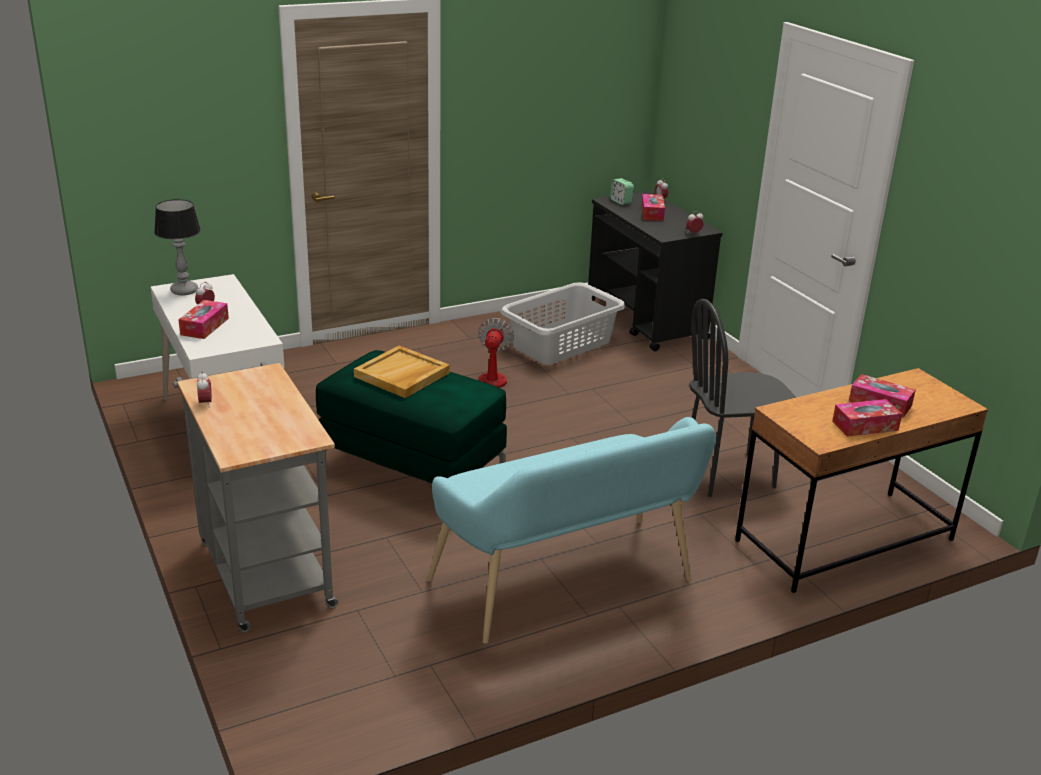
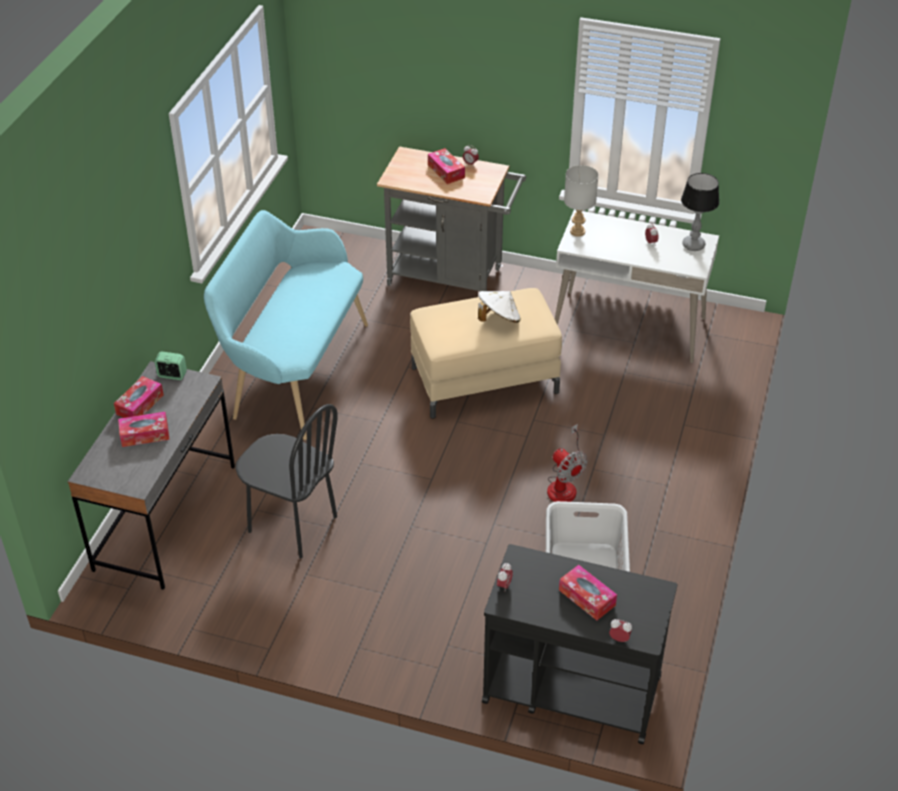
camera: 135 degrees right, 15 degrees up
tissue box [178,300,229,339] -> tissue box moved to [428,148,465,184]
green ottoman [316,350,507,483] -> beige ottoman [410,288,562,419]
beige tray [354,345,450,398] -> white hat [478,291,521,323]
alarm clock [610,178,634,205] -> alarm clock moved to [154,351,187,380]
black chair [689,299,796,497] -> black chair turned 90 degrees clockwise [235,404,338,559]
brown desk [735,368,988,593] -> grey desk [68,361,235,590]
none -> grey table lamp [564,165,599,237]

